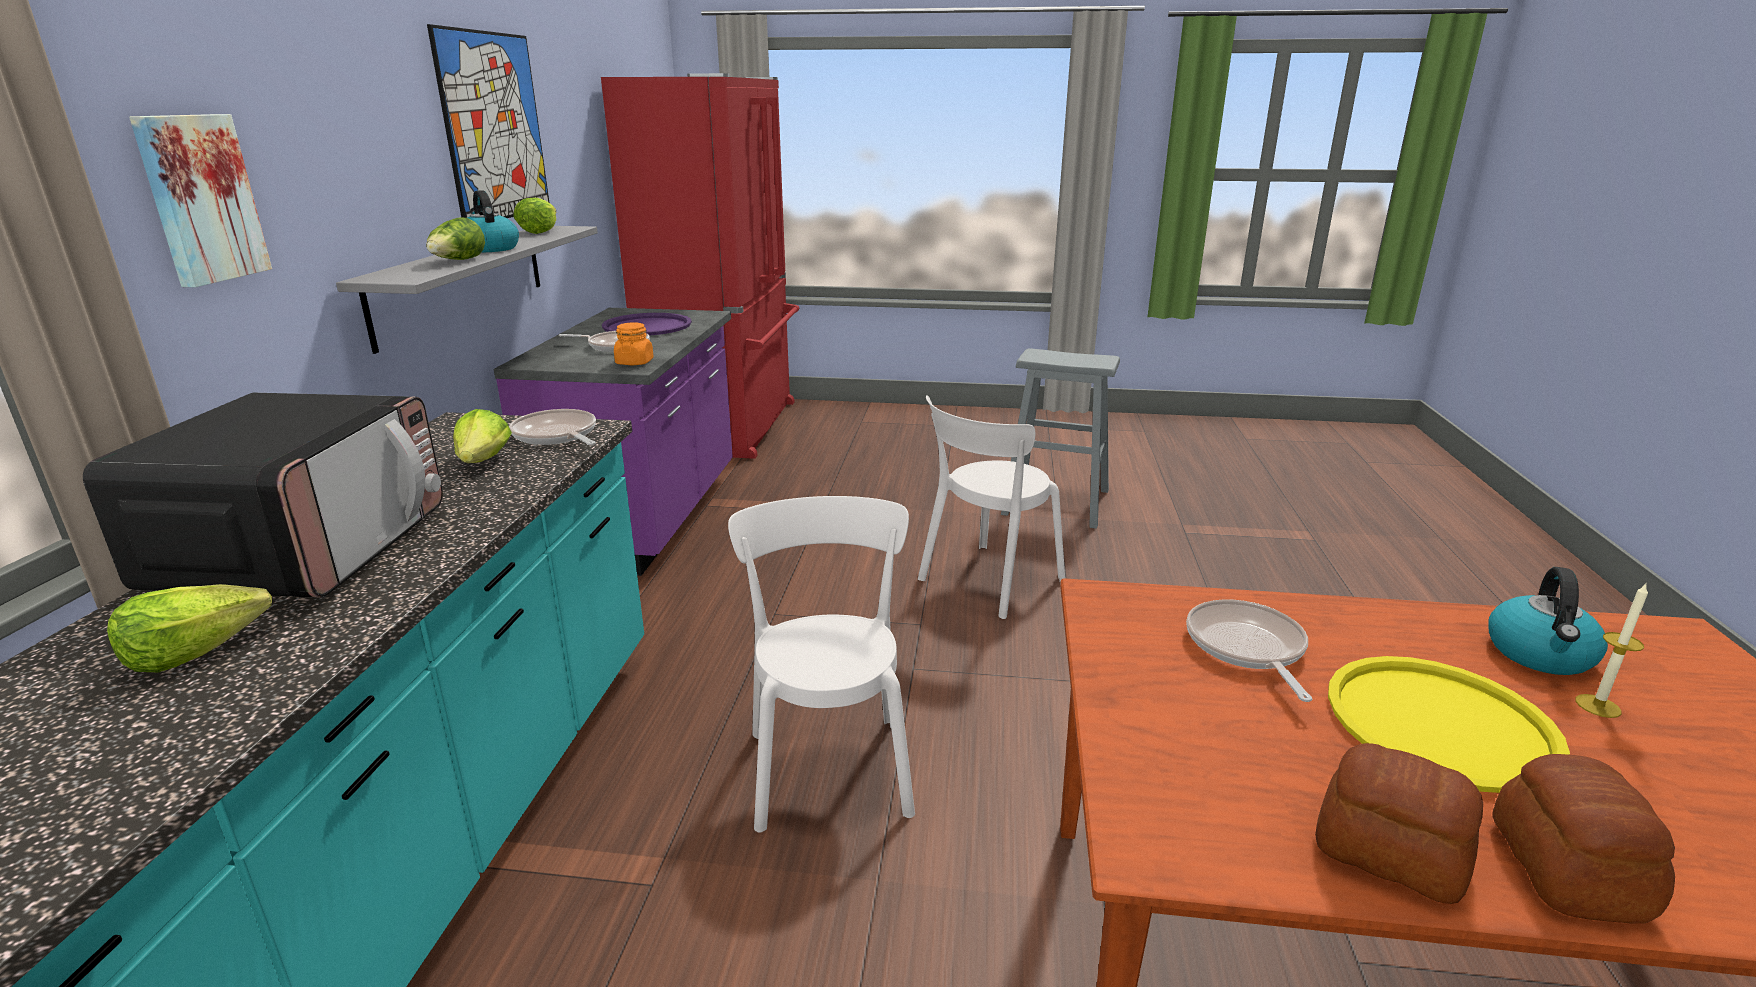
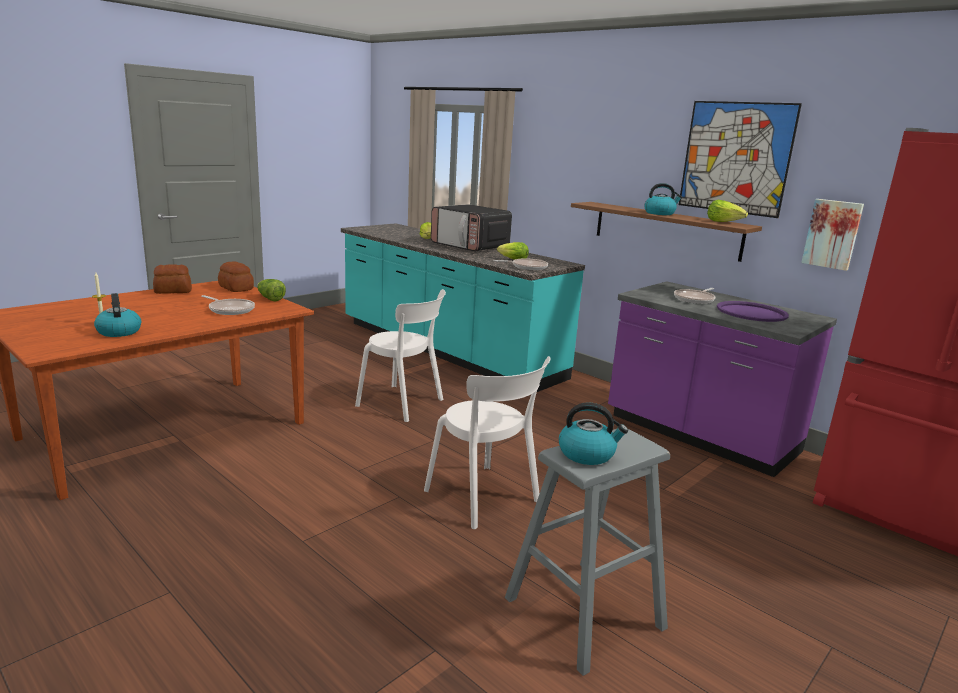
camera: 125 degrees right, 5 degrees down
picture [129,114,272,287] -> picture moved to [801,199,864,271]
grey shelf [336,226,598,354] -> brown shelf [571,202,762,262]
lettuce [426,217,485,260] -> lettuce moved to [257,279,286,301]
orange jar [614,322,654,365] -> none
white chair [918,395,1065,619] -> white chair turned 150 degrees clockwise [424,356,550,529]
yellow tray [1328,656,1570,793] -> none
bread [1492,754,1675,924] -> bread moved to [218,261,254,292]
none -> kettle [559,402,628,465]

